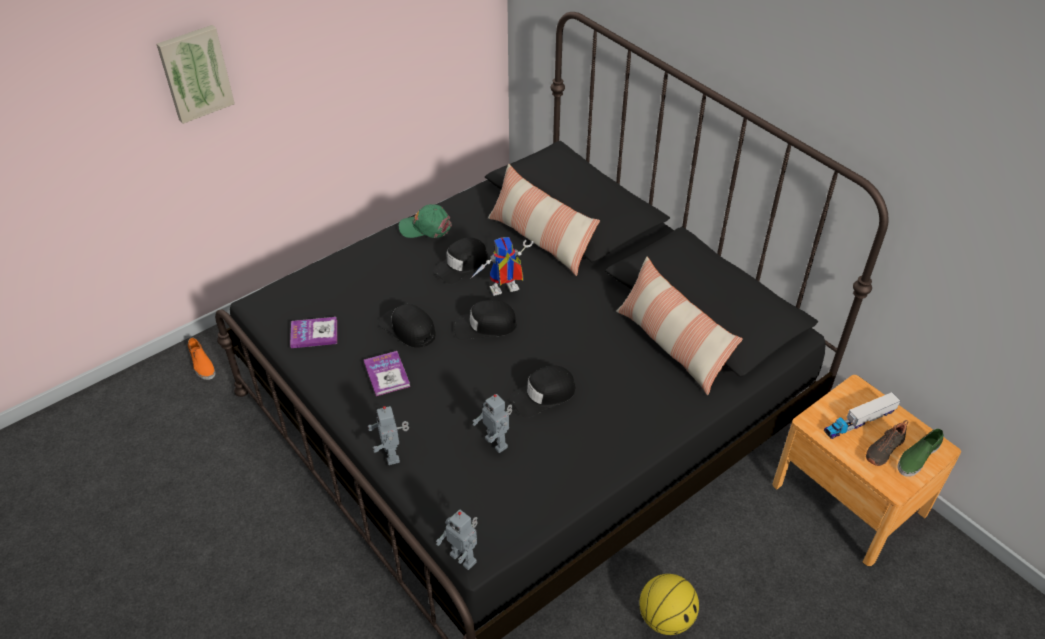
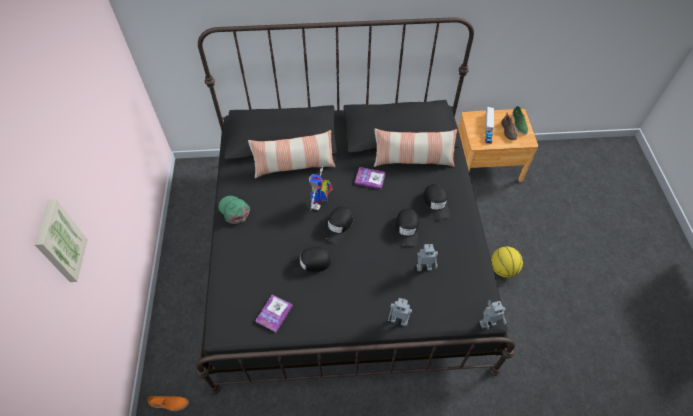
camera: 55 degrees left, 10 degrees up
book [364,351,410,396] -> book moved to [355,167,386,189]
green cap [398,204,452,238] -> green cap turned 105 degrees clockwise [218,196,250,224]
black cap [433,237,488,284] -> black cap moved to [423,184,450,220]

